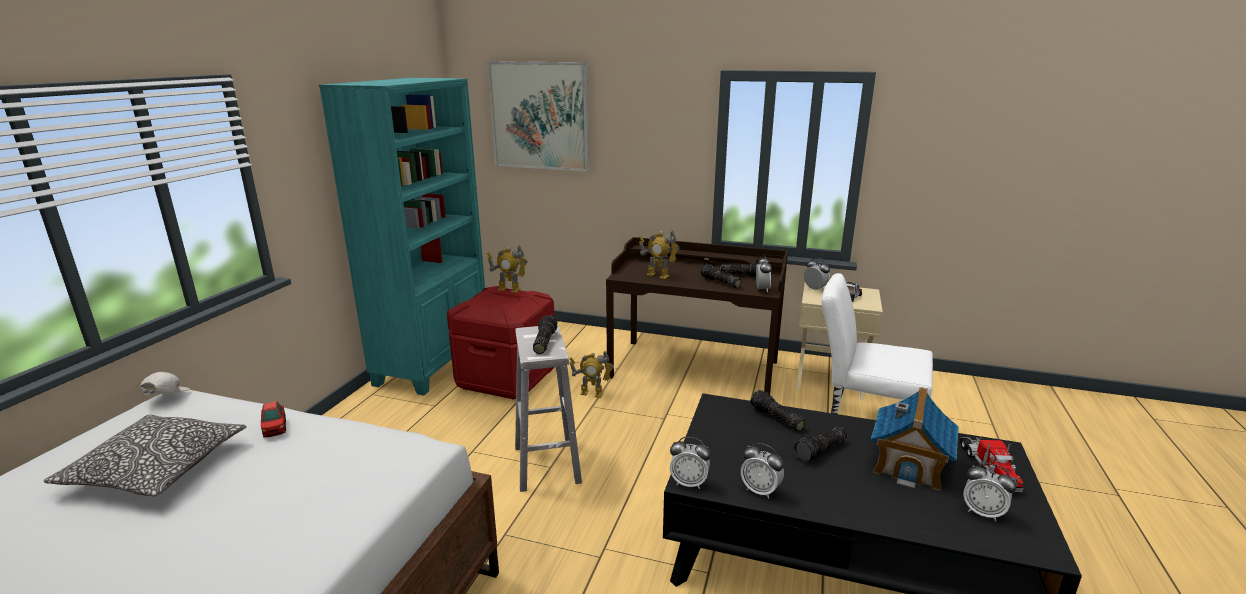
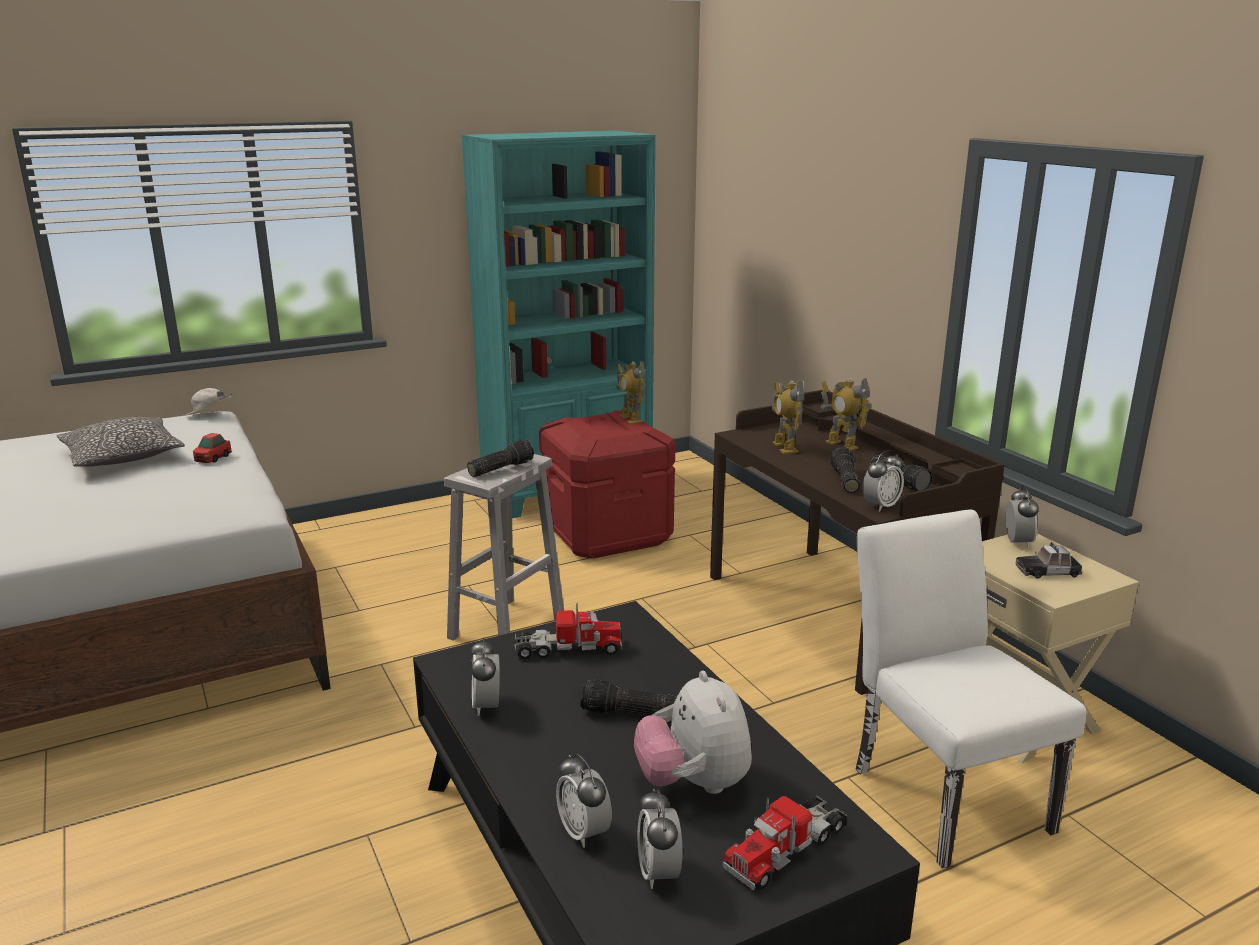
camera: 45 degrees right, 0 degrees up
white cap [140,372,190,395] -> white cap turned 135 degrees counterclockwise [184,388,233,416]
picture [487,61,589,171] -> none
toy robot [569,351,614,398] -> toy robot moved to [821,378,872,451]
alarm clock [670,437,711,489] -> alarm clock moved to [556,754,612,848]
flashlight [751,390,805,431] -> none
toy house [871,387,959,491] -> plush toy [634,671,752,794]
none -> toy truck [514,602,622,659]

